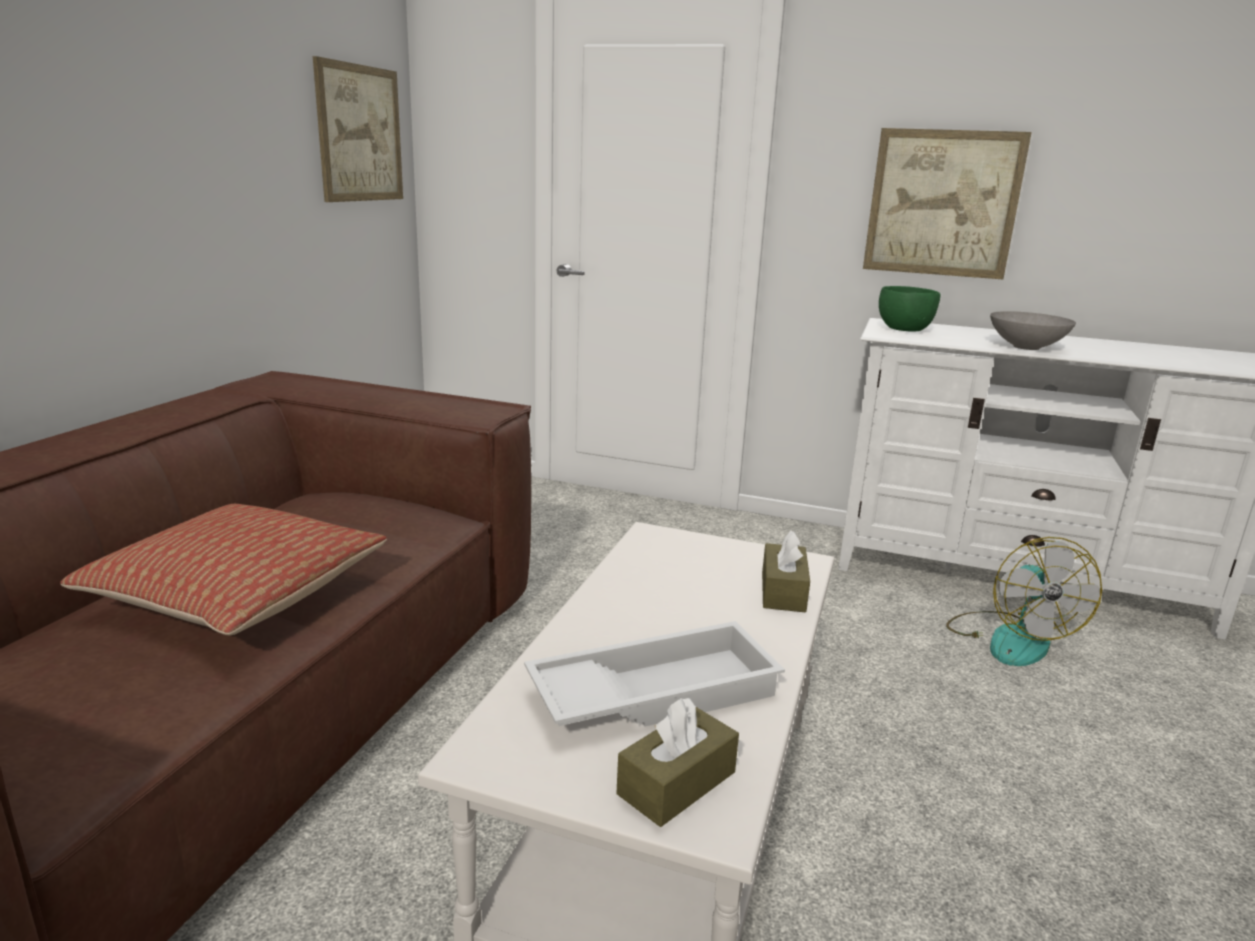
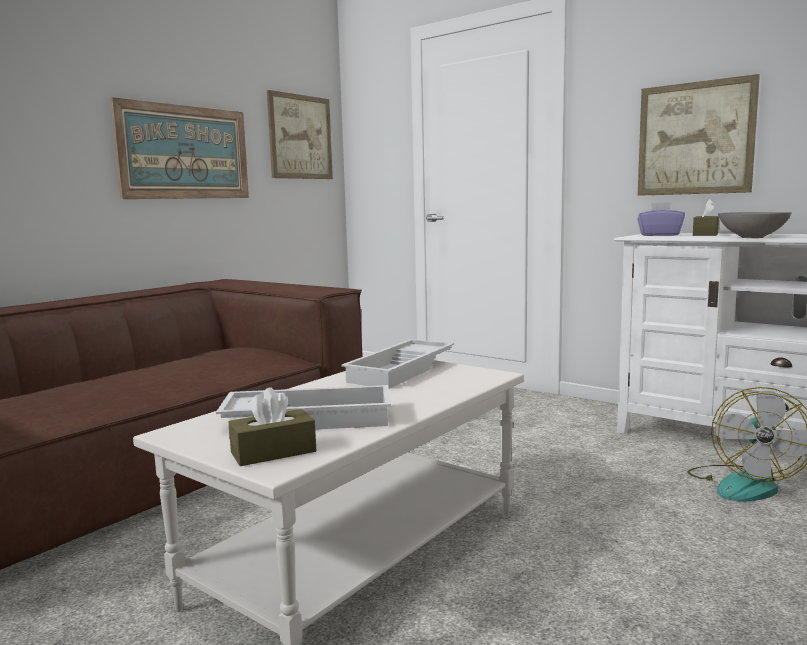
camera: 20 degrees right, 10 degrees down
pillow [60,504,387,635] -> none
brown tissue box [762,530,810,612] -> brown tissue box moved to [693,199,719,236]
green bowl [879,286,940,331] -> purple tissue box [637,202,685,236]
none -> picture [110,97,249,199]
none -> white tray [341,339,454,389]

